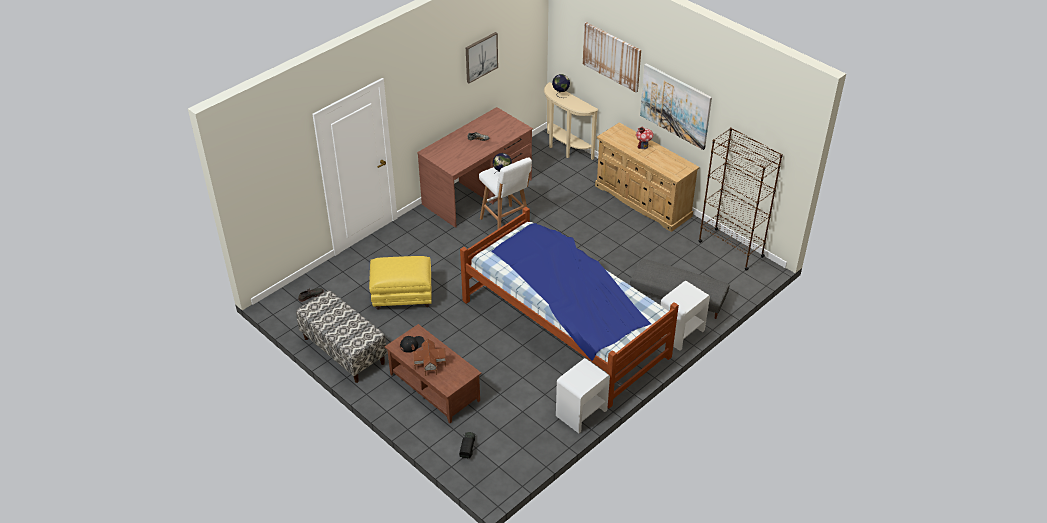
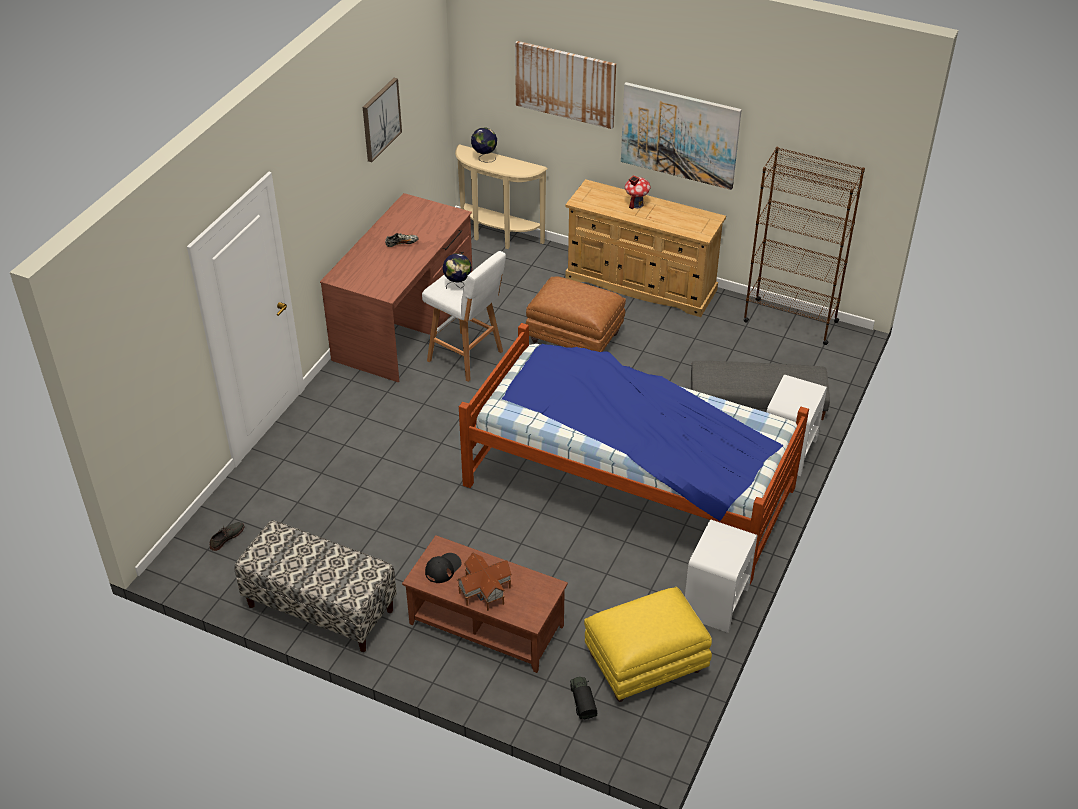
camera: 20 degrees left, 0 degrees up
yellow ottoman [369,256,432,310] -> yellow ottoman moved to [584,587,712,702]
none -> brown ottoman [526,277,626,352]

